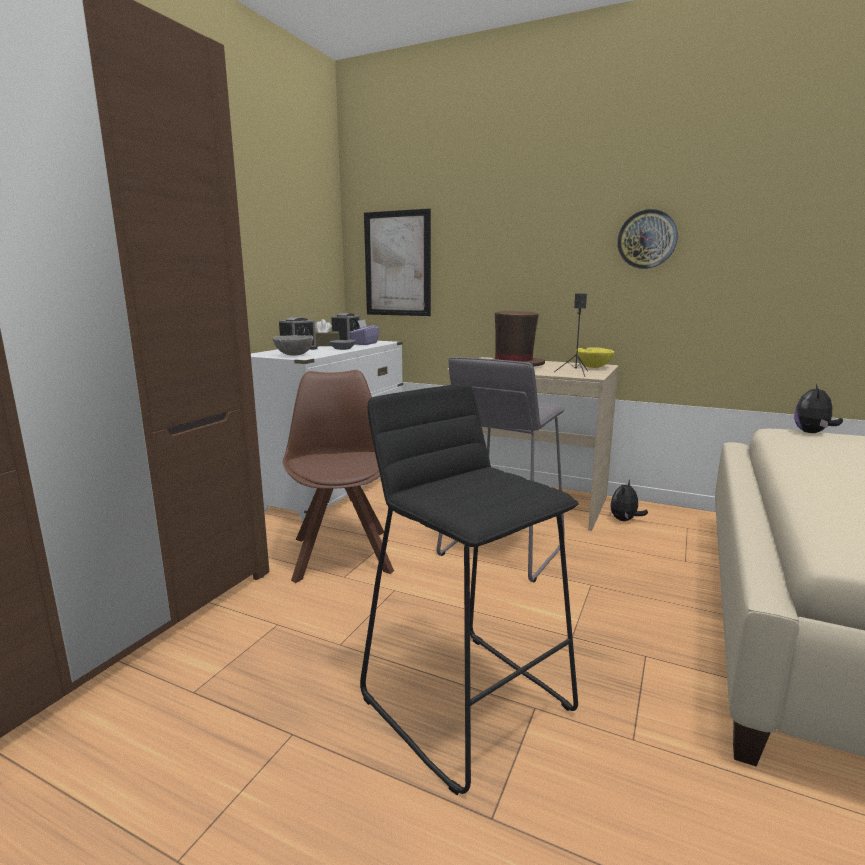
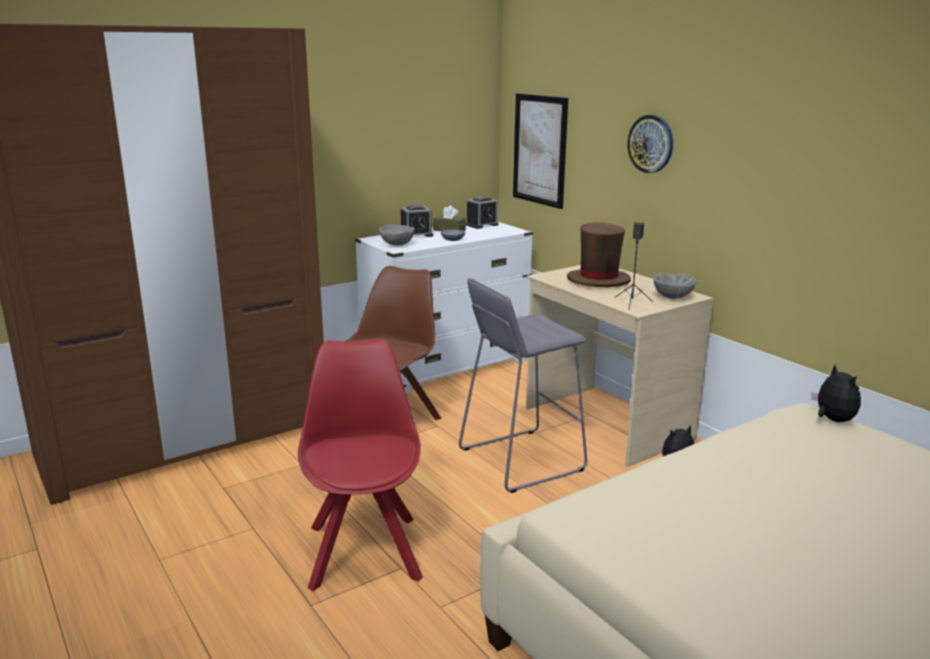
camera: 30 degrees right, 5 degrees up
purple tissue box [349,320,379,345] -> none
black stool [360,383,579,795] -> red chair [298,338,423,591]
yellow bowl [576,347,614,368] -> grey bowl [653,273,696,299]
wall clock [617,209,678,269] -> wall clock moved to [627,115,673,173]
plush toy [794,384,843,433] -> plush toy turned 105 degrees clockwise [811,364,861,422]

